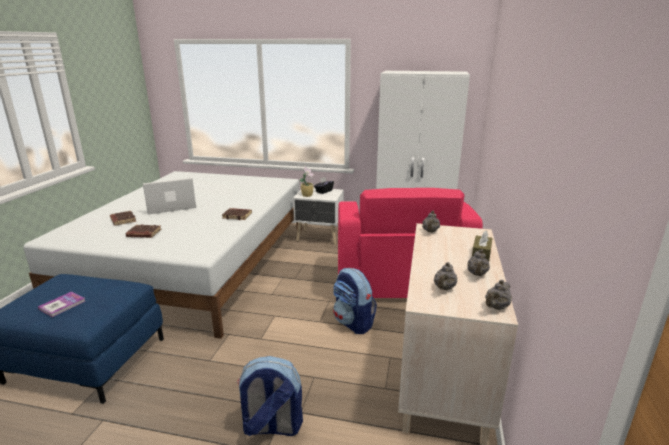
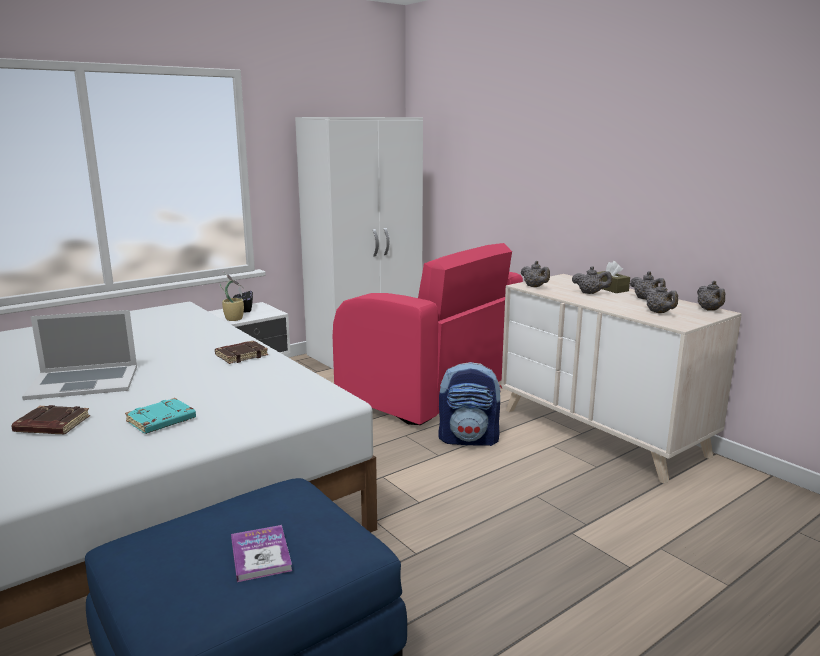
camera: 50 degrees left, 5 degrees down
brown book [126,225,162,238] -> turquoise book [125,398,196,434]
laptop [143,178,196,214] -> laptop turned 120 degrees counterclockwise [22,310,137,400]
backpack [237,356,303,436] -> none
none -> grey teapot [572,266,612,294]

